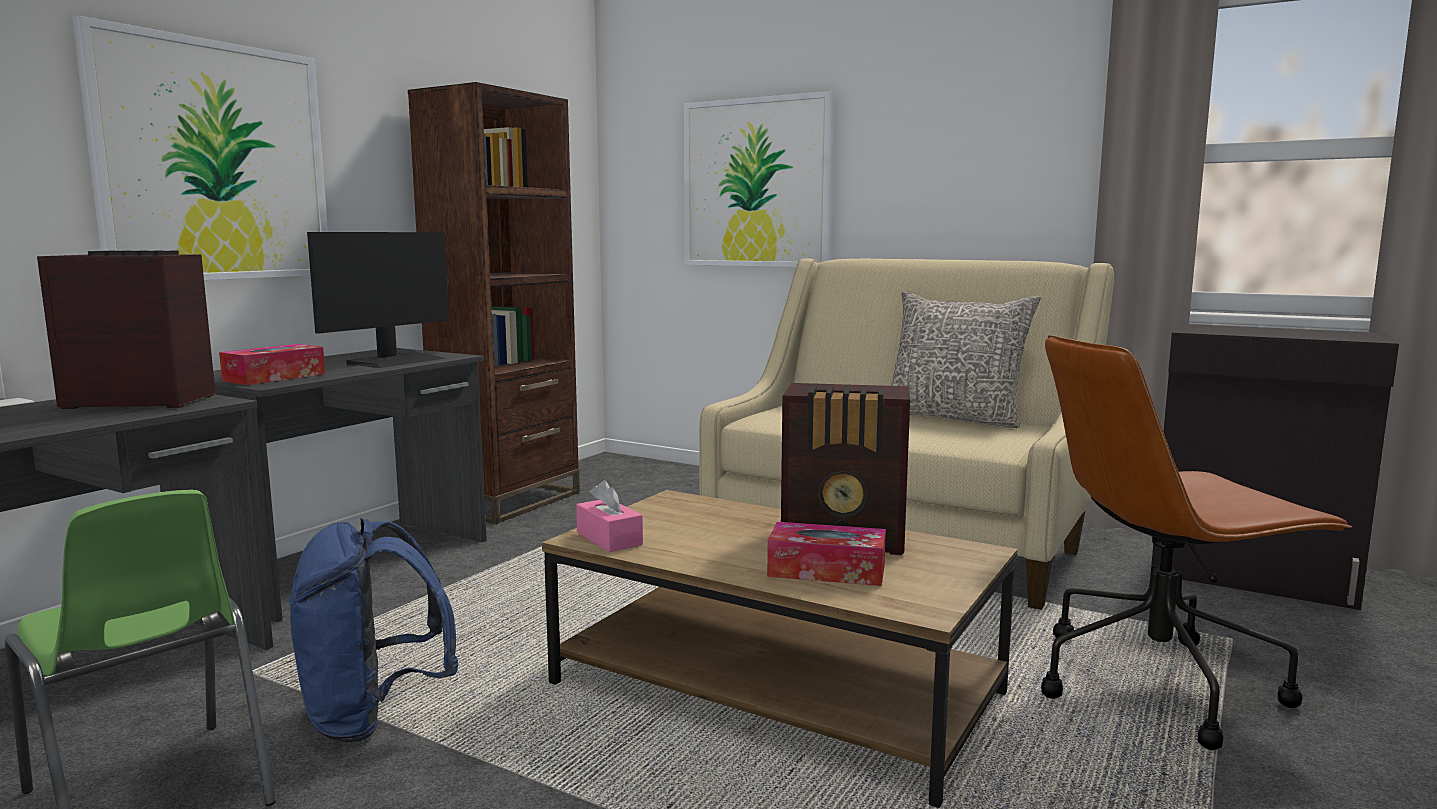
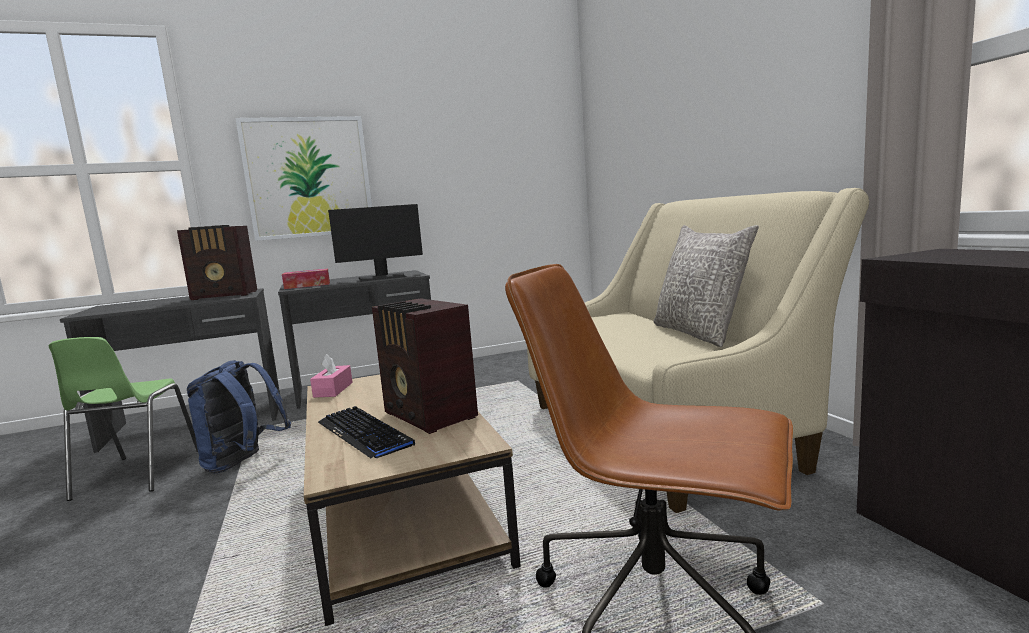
camera: 40 degrees right, 0 degrees up
radio [37,250,215,409] -> radio turned 135 degrees clockwise [177,225,257,300]
brown bookcase [408,82,580,524] -> none
picture [684,91,834,267] -> none
tissue box [767,522,886,586] -> keyboard [318,406,415,458]

